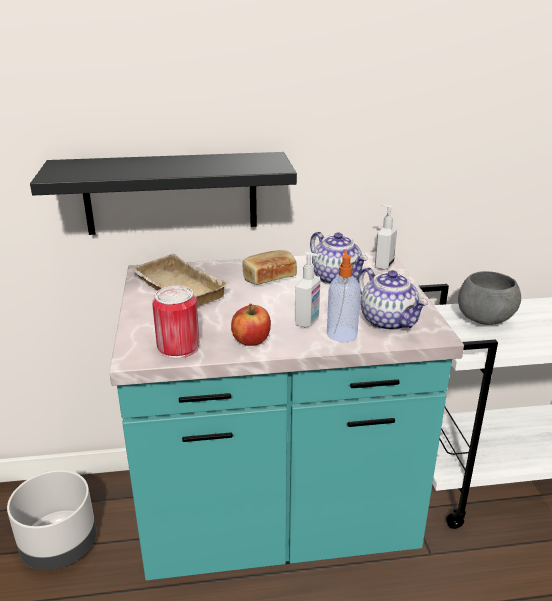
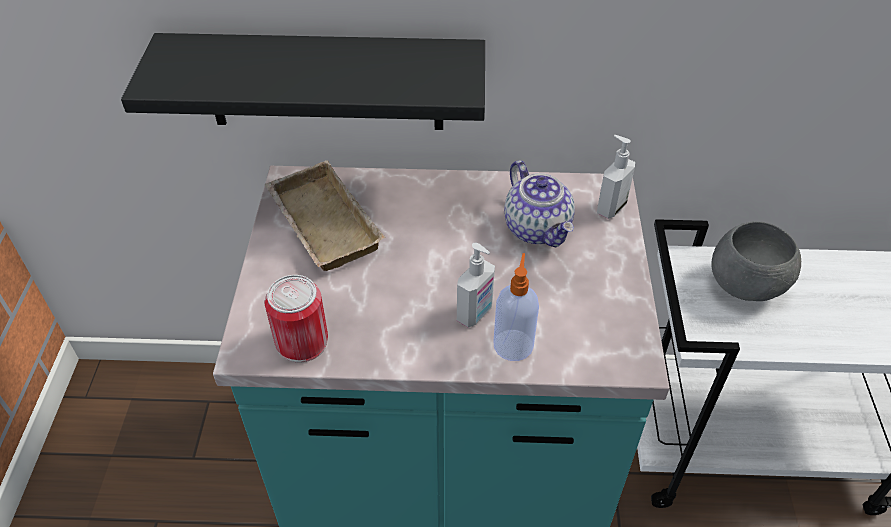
camera: 10 degrees right, 20 degrees up
grey planter [7,470,96,570] -> none
apple [231,304,271,346] -> none
bread [243,250,297,285] -> none
teapot [358,267,428,331] -> none

